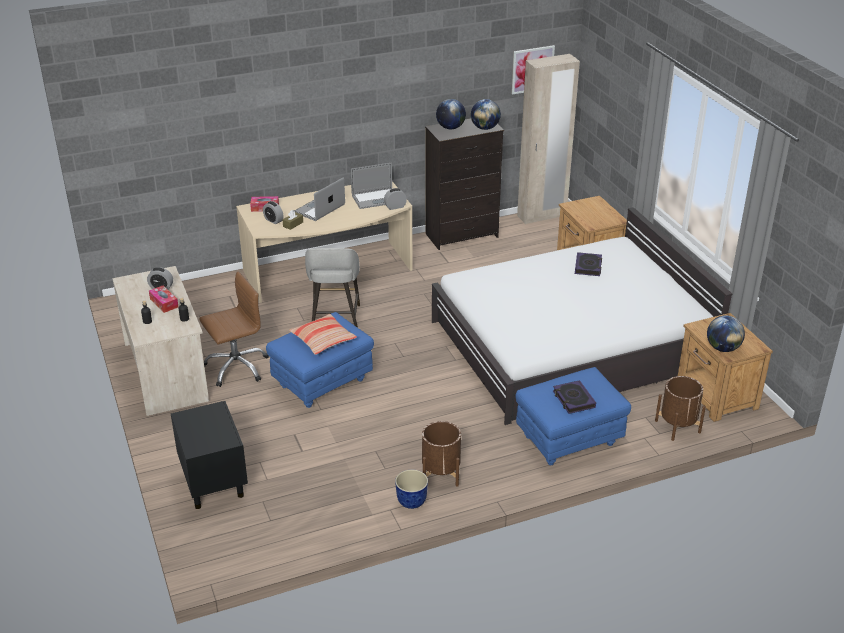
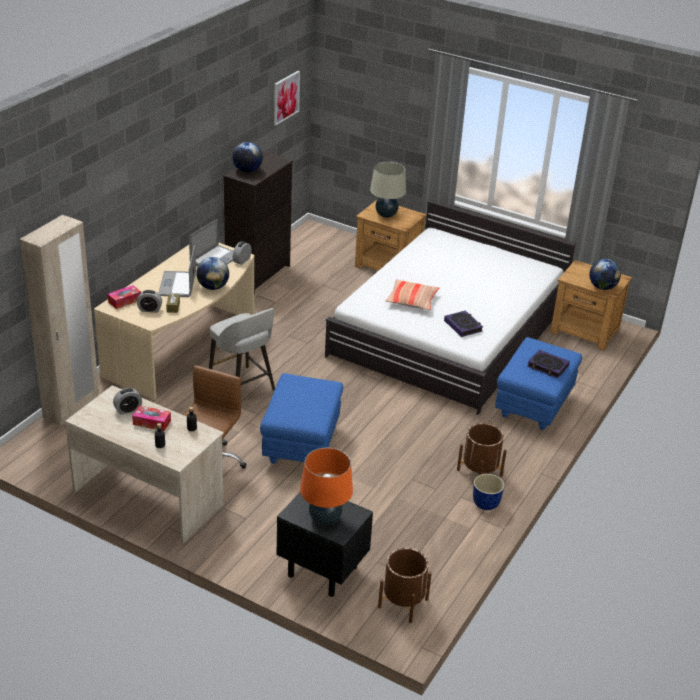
camera: 40 degrees left, 0 degrees up
pillow [289,314,357,355] -> pillow moved to [385,279,439,310]
globe [471,99,501,130] -> globe moved to [196,257,229,290]
beige wardrobe [517,54,580,224] -> beige wardrobe moved to [19,215,99,426]
book [575,252,602,276] -> book moved to [444,310,483,337]
brown planter [655,376,706,441] -> brown planter moved to [378,548,432,623]
none -> orange table lamp [300,448,353,525]
none -> beige table lamp [370,162,406,218]

